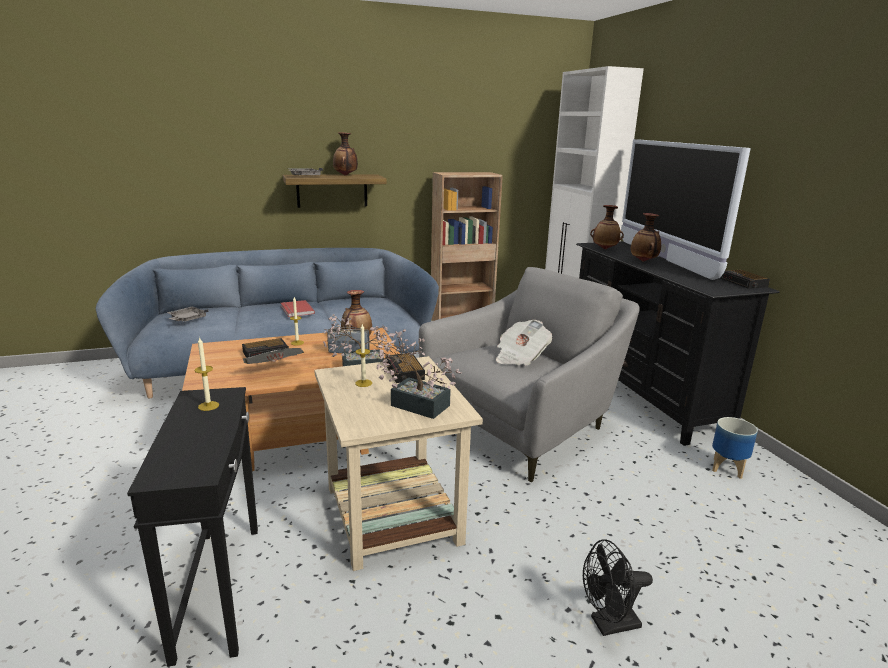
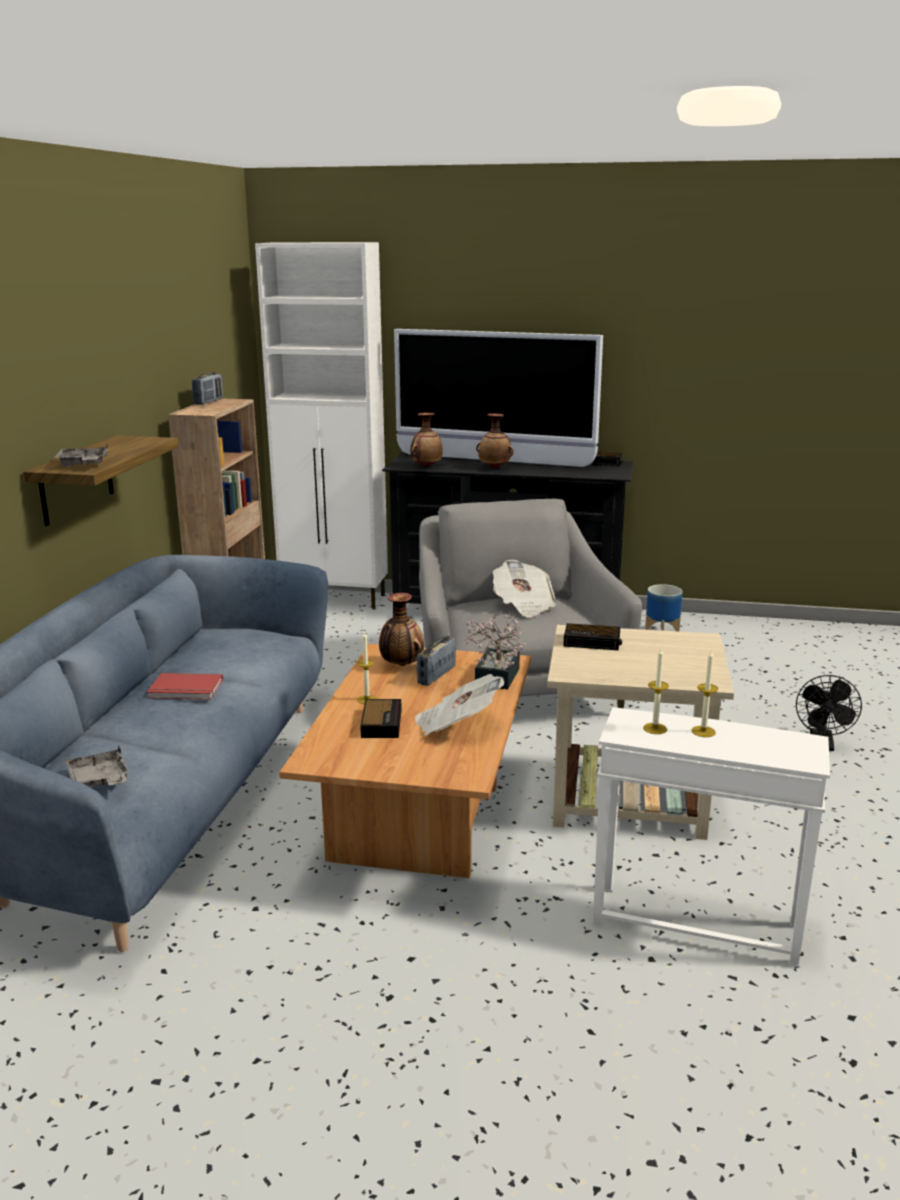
camera: 60 degrees left, 0 degrees up
black side table [127,387,258,667] -> white side table [593,707,830,967]
vase [333,132,358,176] -> none
candle [355,324,372,387] -> candle moved to [691,651,718,737]
potted plant [373,329,461,419] -> none
none -> radio [192,372,223,405]

